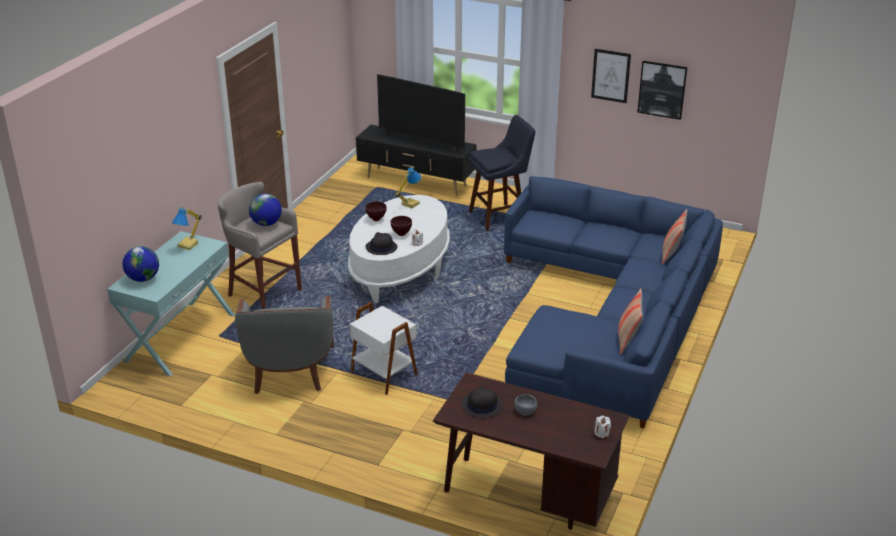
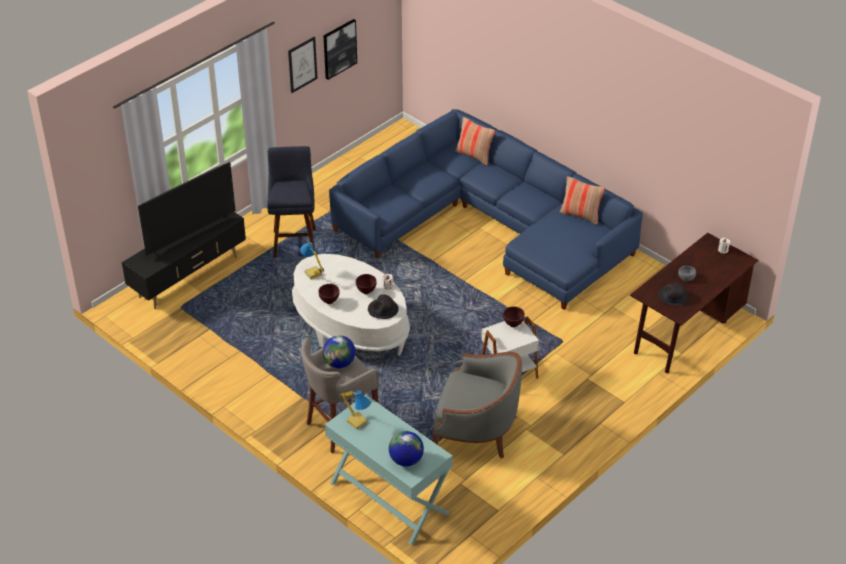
camera: 70 degrees left, 10 degrees up
none -> brown bowl [503,306,525,327]

